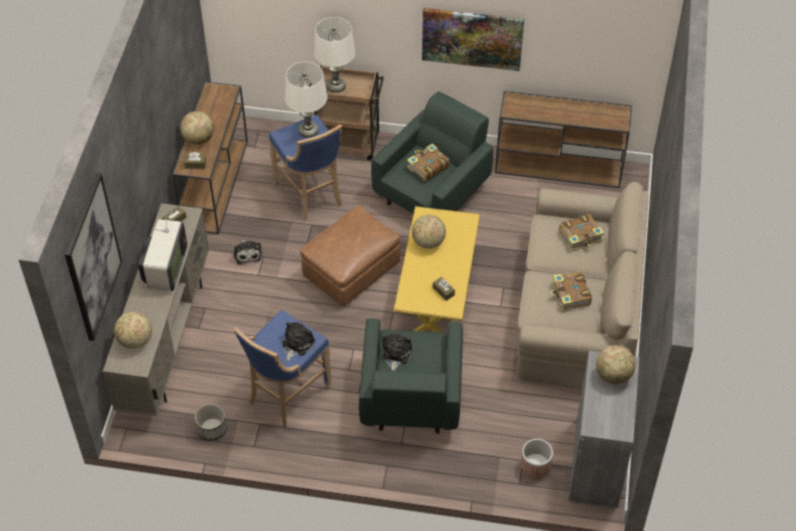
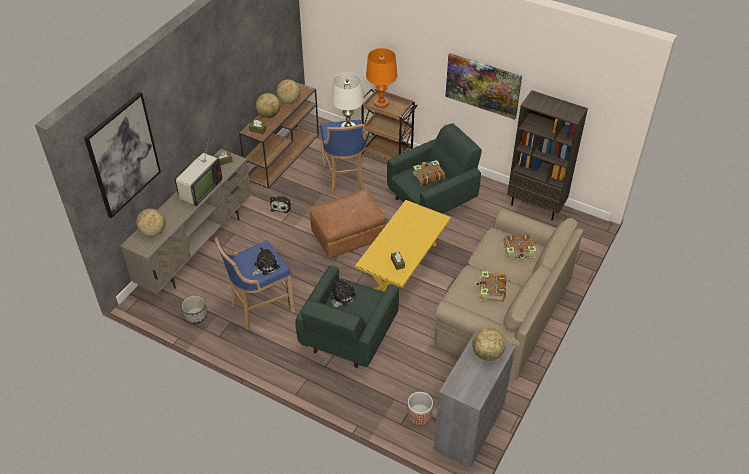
camera: 20 degrees right, 5 degrees down
white table lamp [314,17,356,93] -> orange table lamp [366,48,397,108]
globe [412,215,446,249] -> globe moved to [276,79,300,104]
brown console table [495,91,632,188] -> brown bookcase [507,90,588,221]

